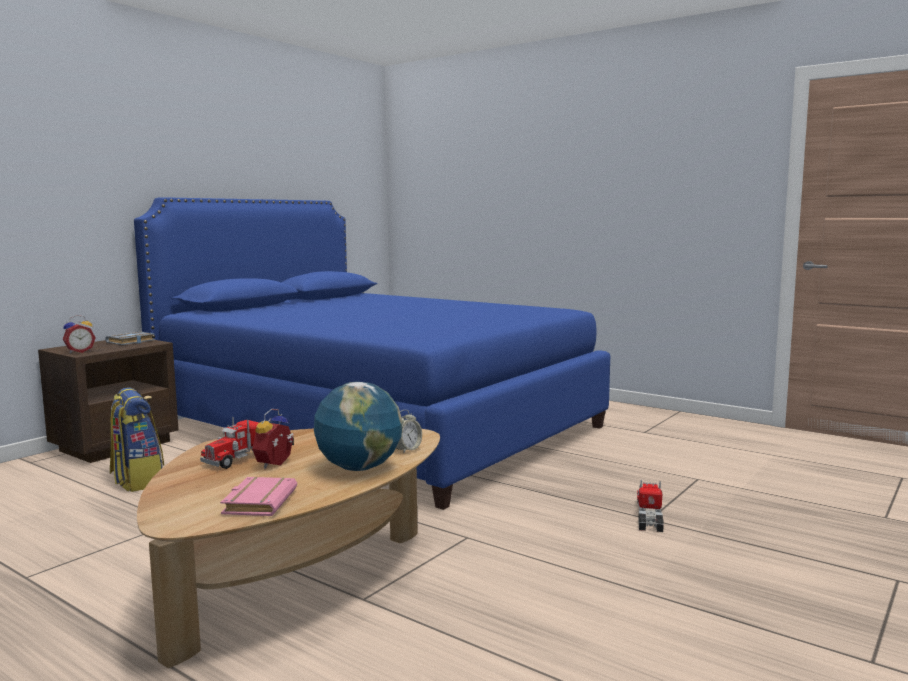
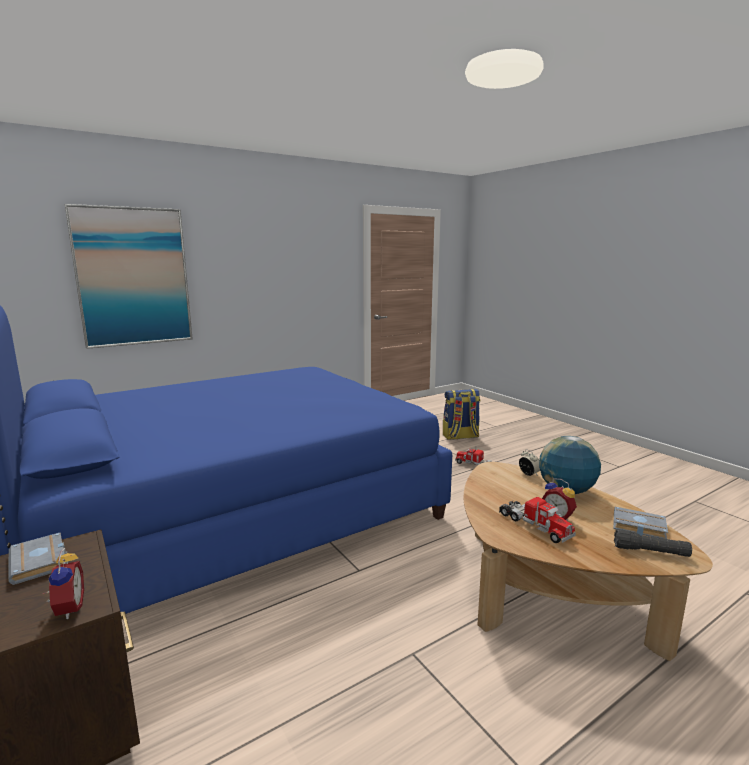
camera: 70 degrees left, 5 degrees up
backpack [110,387,164,492] -> backpack moved to [443,389,480,440]
pink book [220,477,297,516] -> grey book [613,507,668,539]
none -> picture [65,204,193,349]
none -> black flashlight [614,529,692,557]

